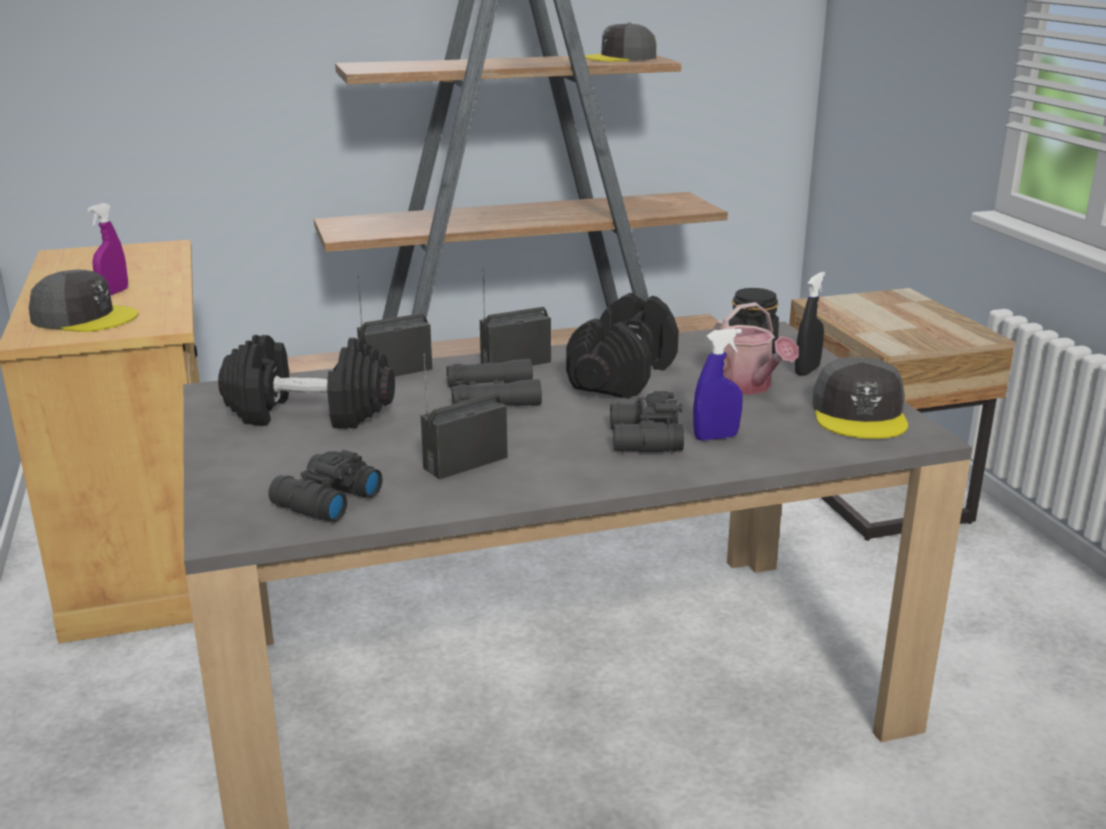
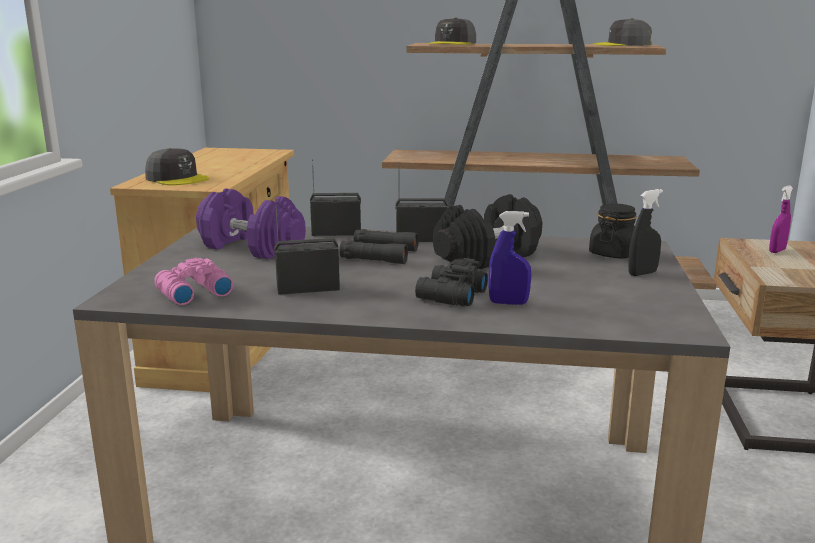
camera: 25 degrees right, 5 degrees down
purple spray bottle [87,203,128,295] -> purple spray bottle moved to [769,186,793,253]
black dumbbell [218,335,395,429] -> purple dumbbell [196,188,306,259]
black binoculars [268,450,382,522] -> pink binoculars [154,258,233,305]
watering can [713,302,799,395] -> none
grey cap [812,357,908,439] -> grey cap moved to [428,17,476,45]

